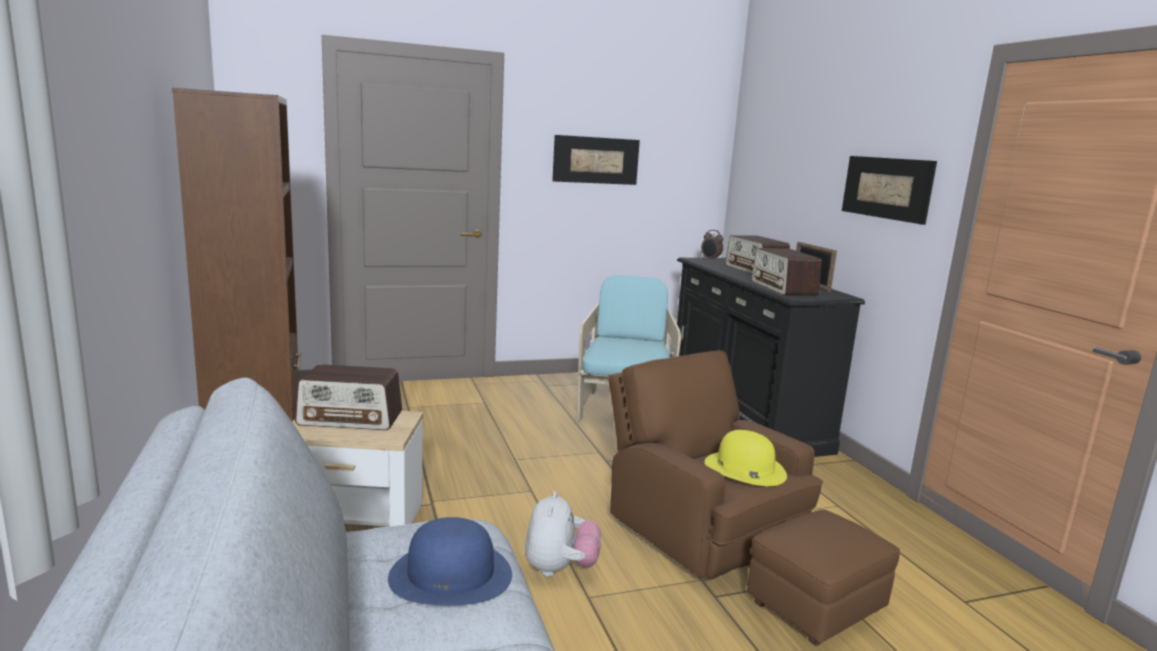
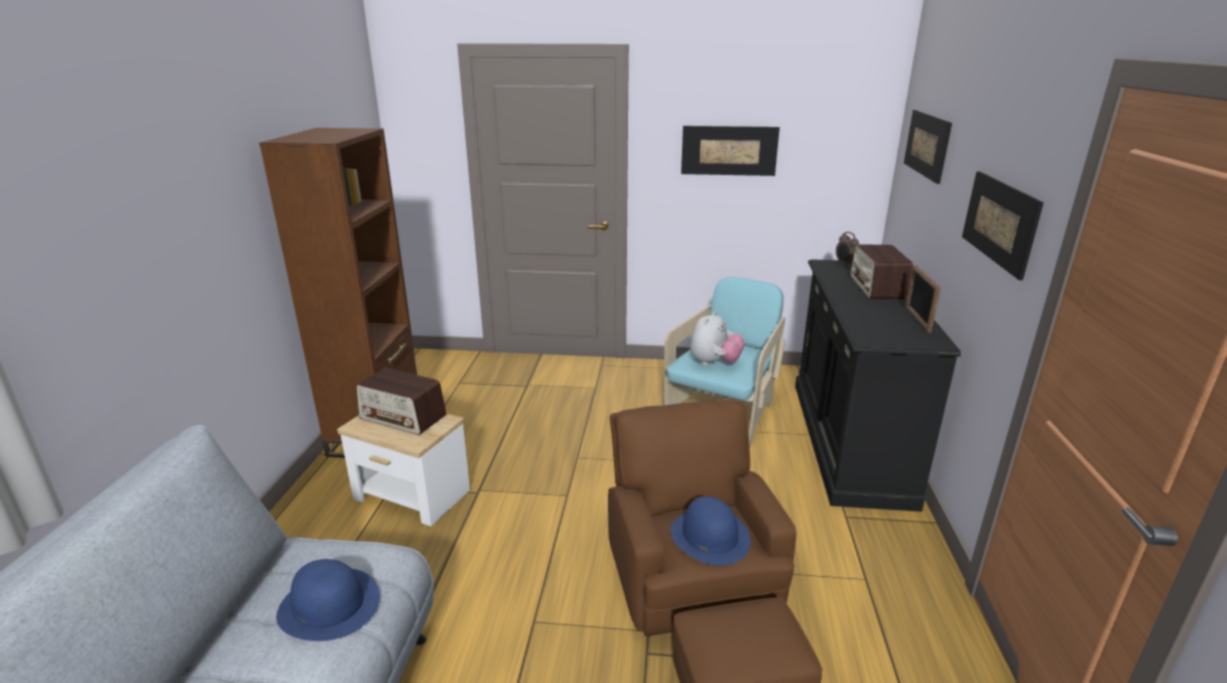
camera: 25 degrees right, 10 degrees up
plush toy [525,491,601,577] -> plush toy moved to [690,311,745,366]
yellow hat [705,430,787,486] -> blue hat [670,496,751,566]
radio [751,248,822,296] -> none
none -> picture [904,110,952,184]

